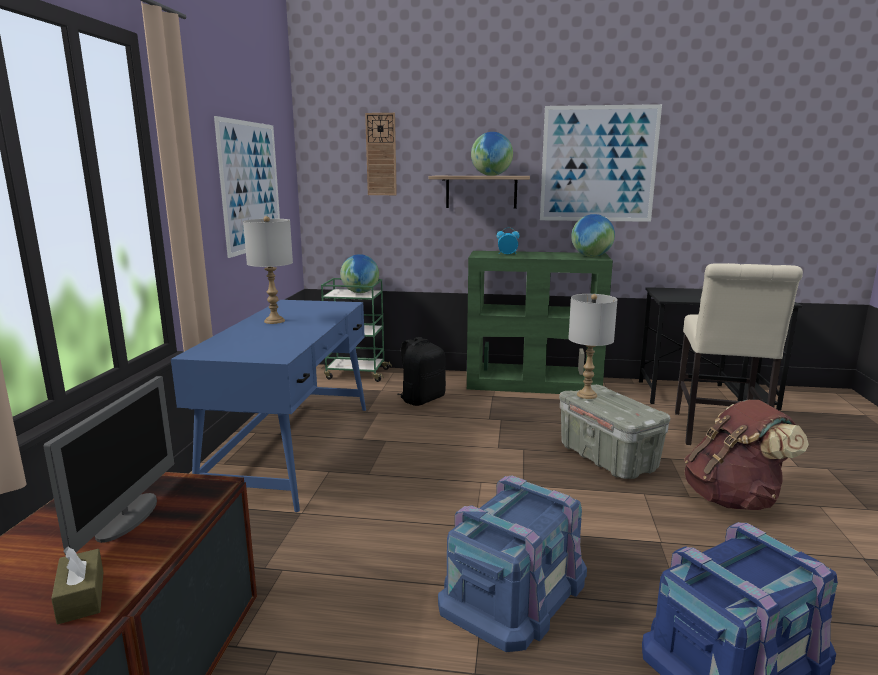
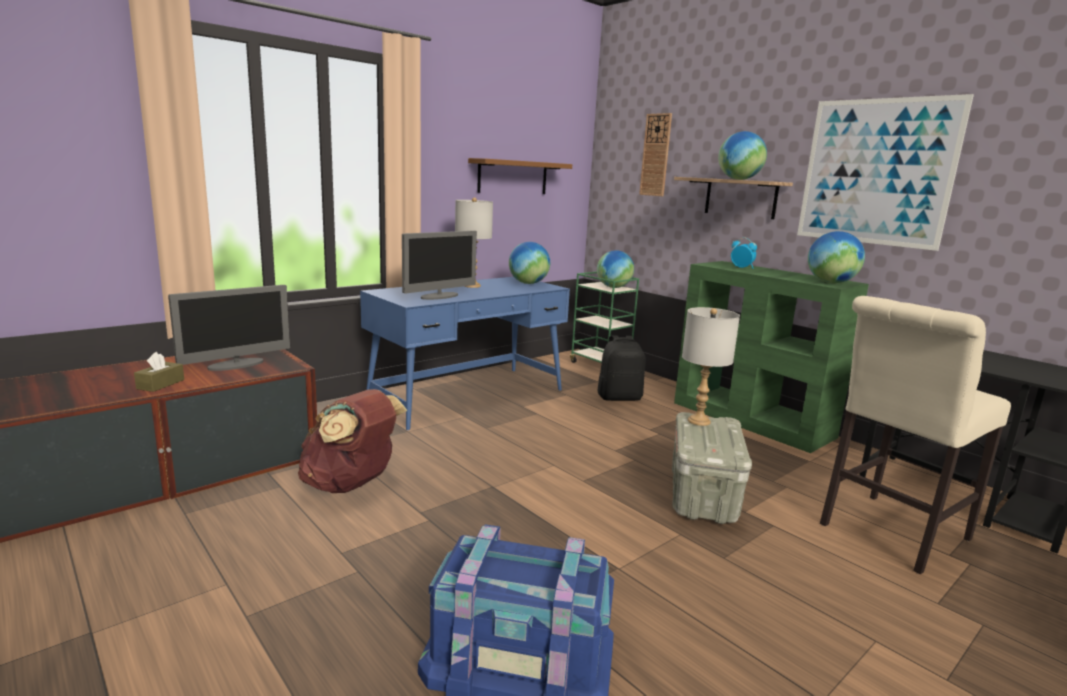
camera: 40 degrees right, 0 degrees up
picture [214,116,280,258] -> brown shelf [468,158,572,194]
blue storage box [438,475,587,652] -> none
brown backpack [684,400,809,510] -> brown backpack moved to [298,389,407,493]
none -> monitor [402,231,477,300]
none -> globe [509,242,550,284]

